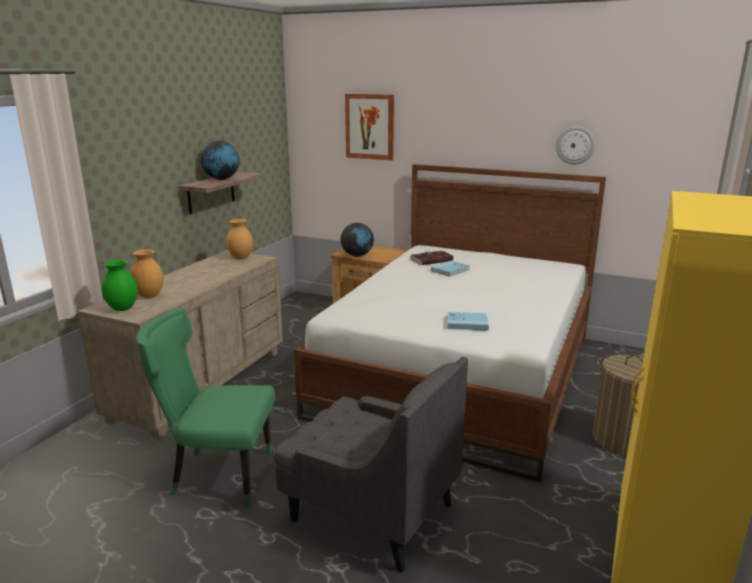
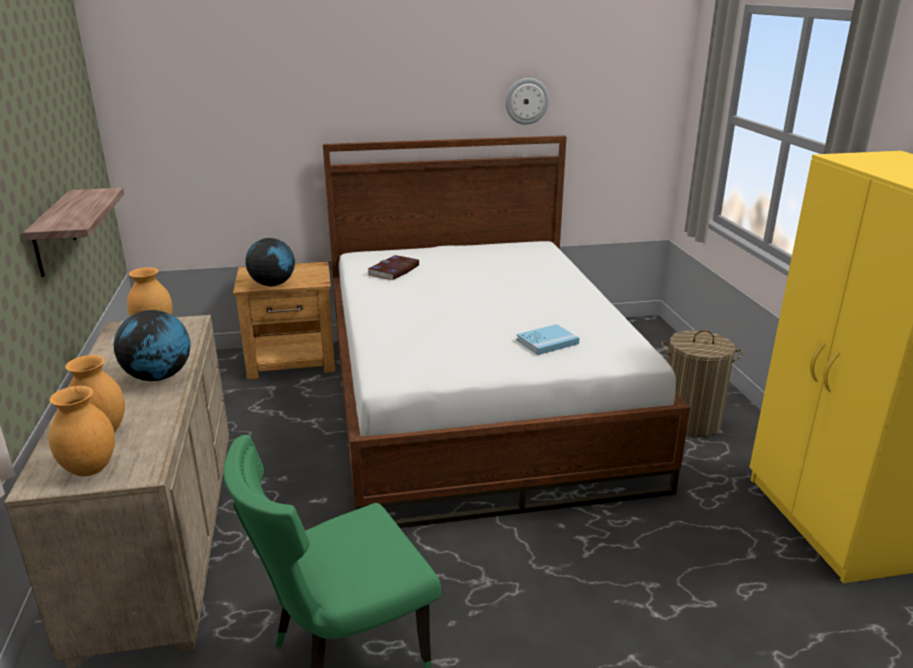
camera: 35 degrees left, 5 degrees up
green vase [102,260,138,311] -> brown vase [49,386,115,476]
globe [201,141,240,180] -> globe moved to [114,310,190,381]
grey armchair [274,357,468,573] -> none
picture [345,94,394,160] -> none
blue book [431,260,470,277] -> none

